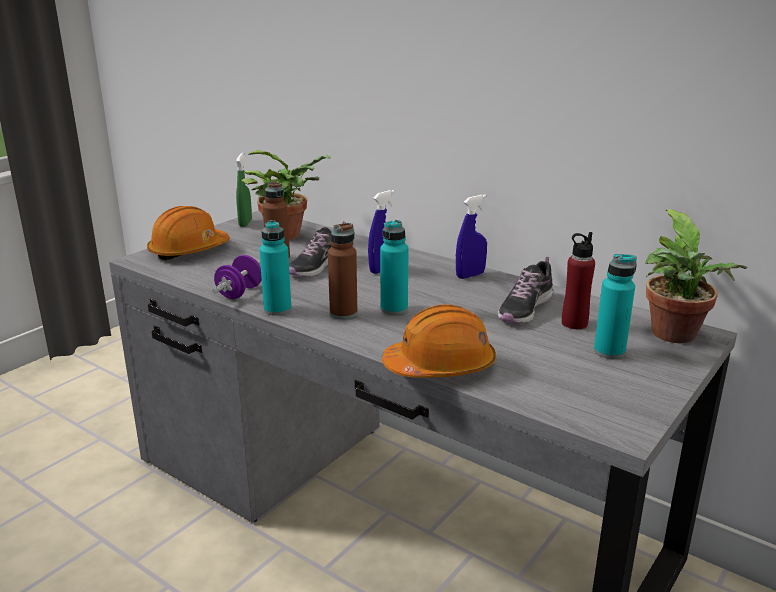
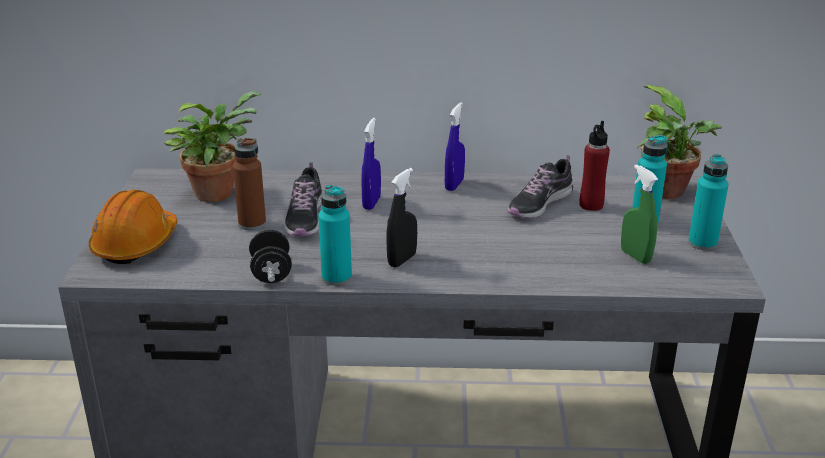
camera: 35 degrees left, 5 degrees up
purple dumbbell [212,255,262,299] -> black dumbbell [249,230,292,283]
green spray bottle [236,153,252,227] -> green spray bottle moved to [621,164,658,264]
brown bottle [328,223,358,319] -> black spray bottle [386,168,417,267]
turquoise bottle [380,220,409,315] -> turquoise bottle moved to [688,154,728,250]
orange hard hat [382,304,496,378] -> none
shoe [498,256,553,323] -> shoe turned 45 degrees clockwise [508,155,573,218]

